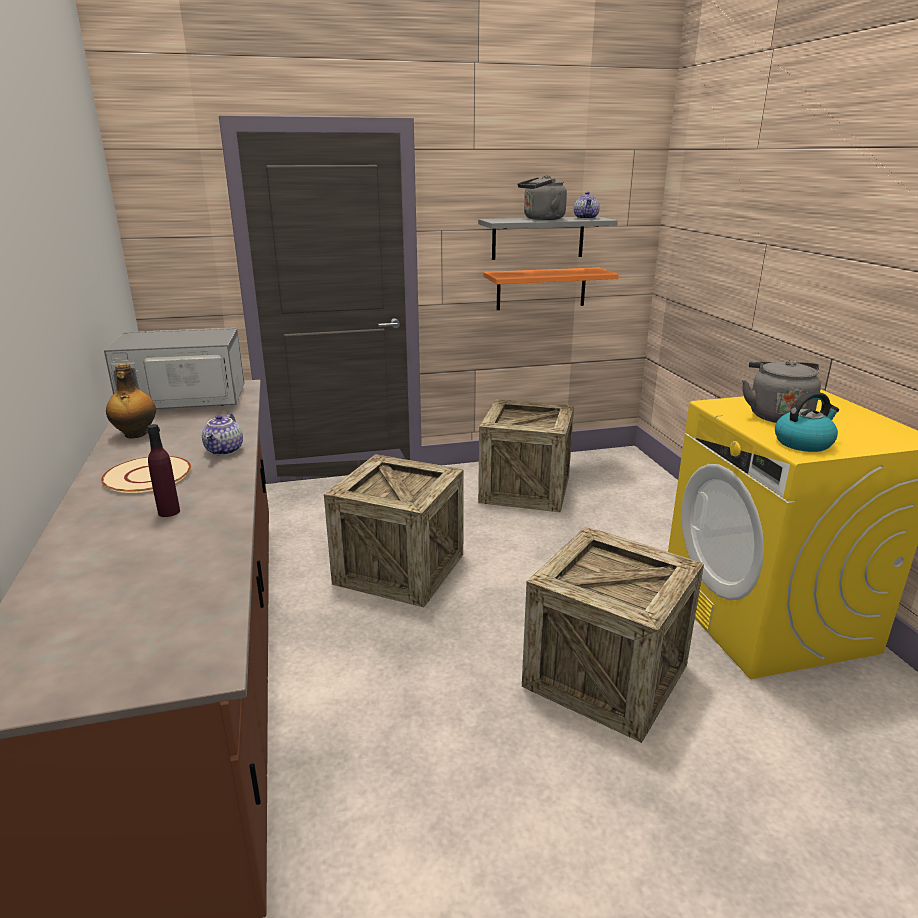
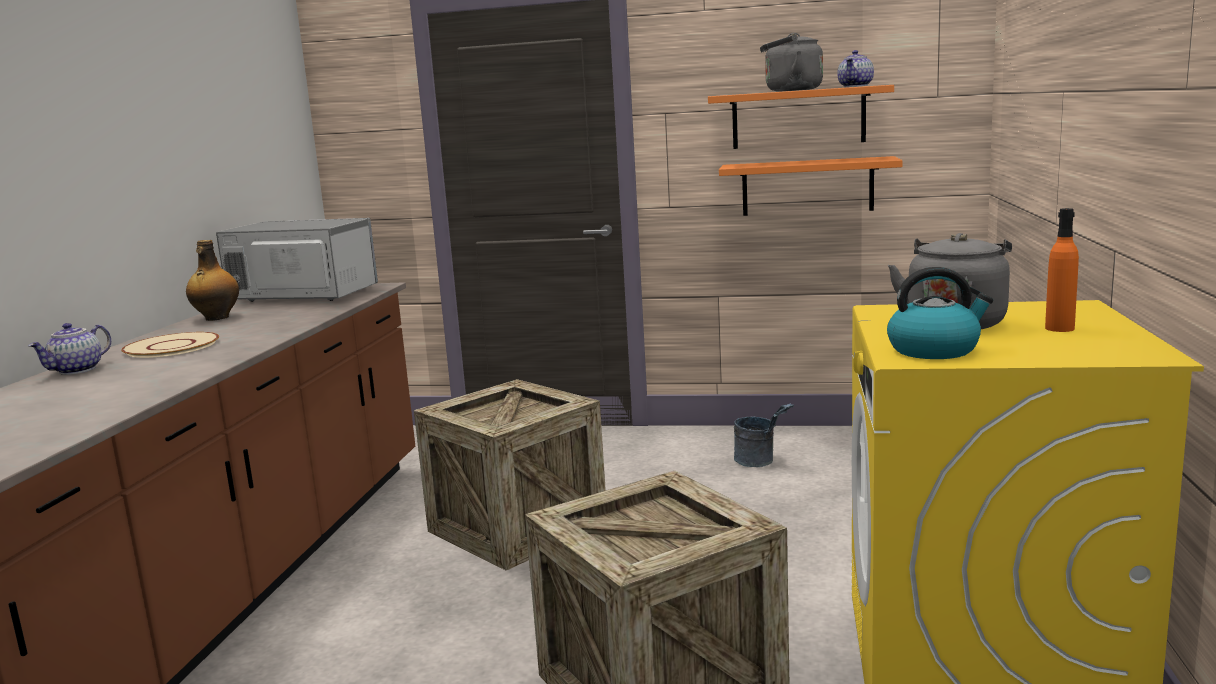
camera: 25 degrees right, 10 degrees down
purple bottle [147,424,180,517] -> none
teapot [202,413,243,456] -> teapot moved to [28,323,111,375]
grey shelf [478,216,618,260] -> orange shelf [708,85,894,149]
crate [478,399,574,512] -> grey bucket [734,404,794,467]
none -> orange bottle [1045,208,1079,332]

